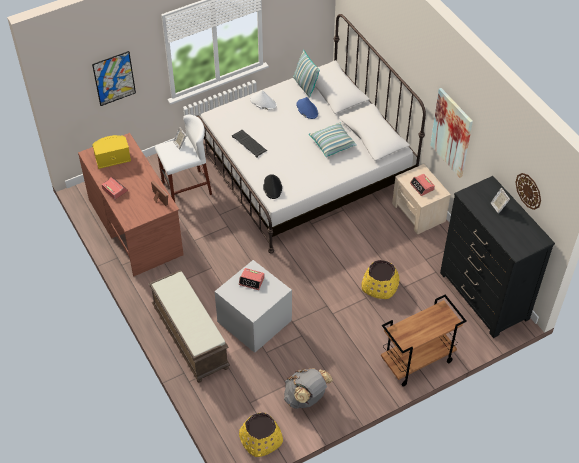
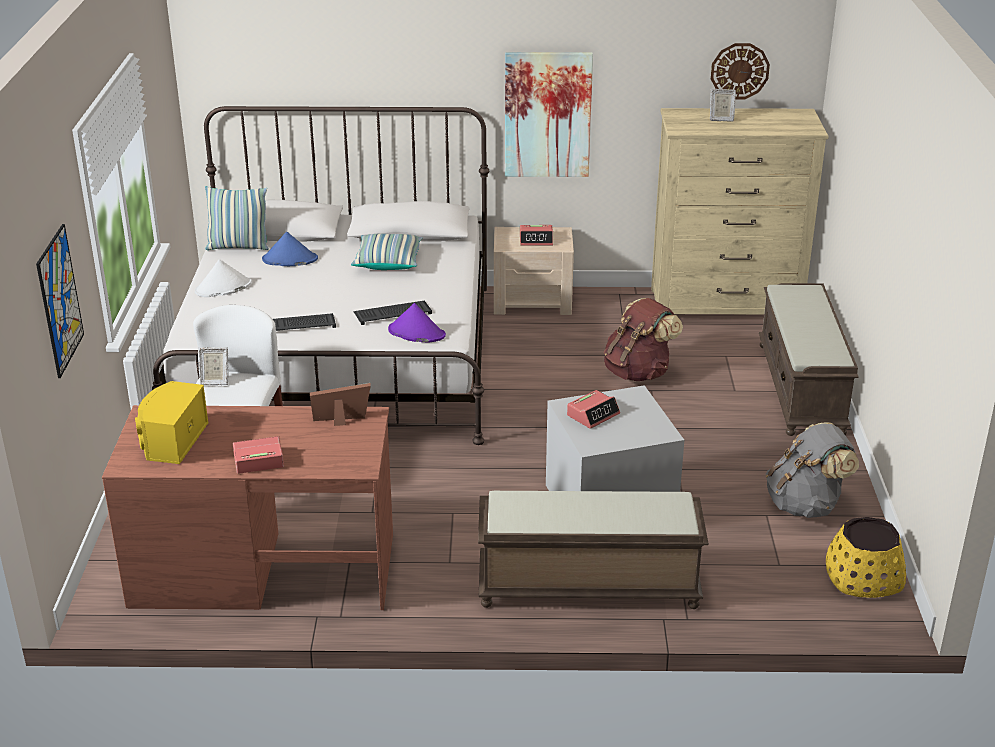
camera: 60 degrees left, 20 degrees down
black hat [263,174,282,199] -> purple hat [388,303,446,343]
yellow planter [361,260,399,299] -> brown backpack [604,298,683,381]
brown cart [381,295,467,386] -> brown bench [759,283,859,436]
black dresser [440,176,555,338] -> beige dresser [651,108,829,314]
none -> keyboard [354,300,432,325]

